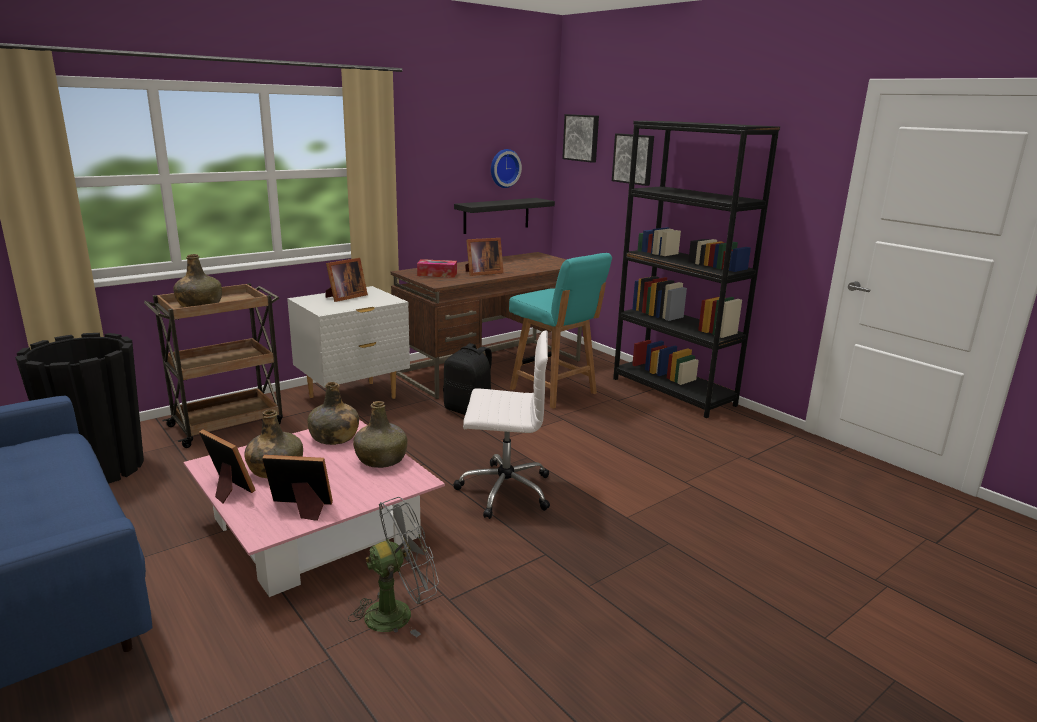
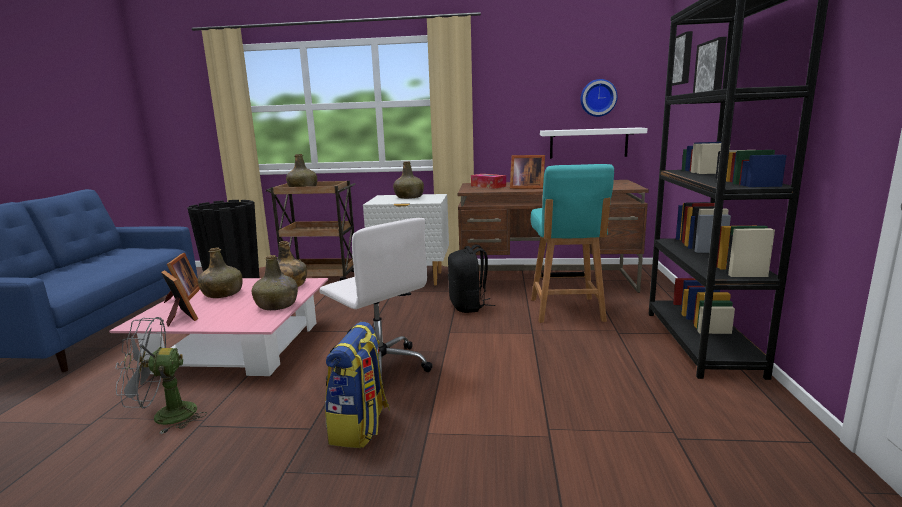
camera: 45 degrees right, 5 degrees down
picture frame [325,258,368,302] -> green bottle [393,161,424,199]
grey fan [348,497,439,637] -> grey fan turned 150 degrees clockwise [115,317,207,434]
black shelf [454,198,555,234] -> white shelf [540,128,647,159]
none -> backpack [325,322,390,448]

